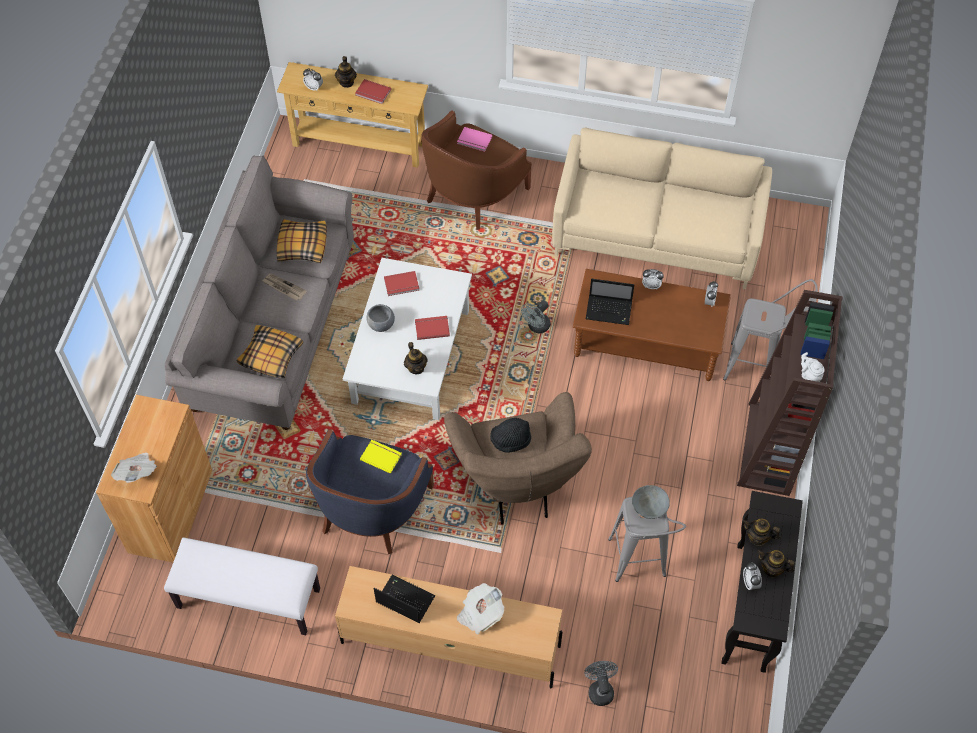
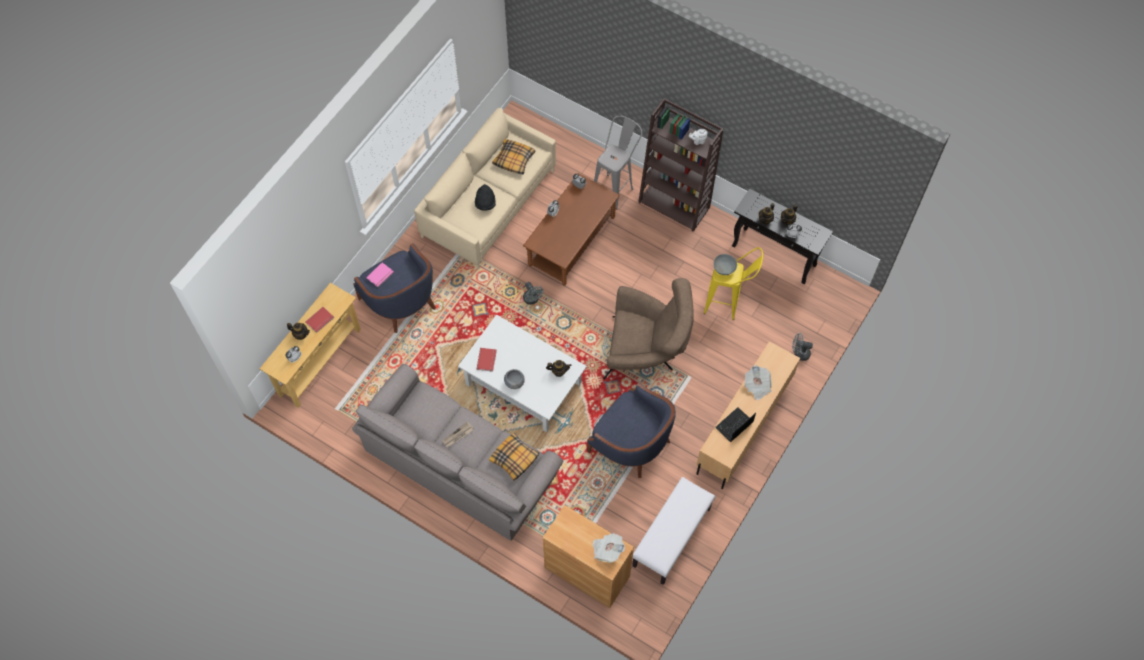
camera: 70 degrees left, 5 degrees up
pillow [276,219,327,263] -> pillow moved to [492,139,535,174]
yellow book [360,440,402,474] -> none
red book [415,316,450,340] -> none
brown armchair [421,110,532,230] -> blue armchair [353,243,436,333]
black hat [490,418,531,453] -> black hat moved to [475,184,496,211]
laptop [586,279,634,325] -> none
grey stool [608,497,686,582] -> yellow stool [704,247,763,320]

